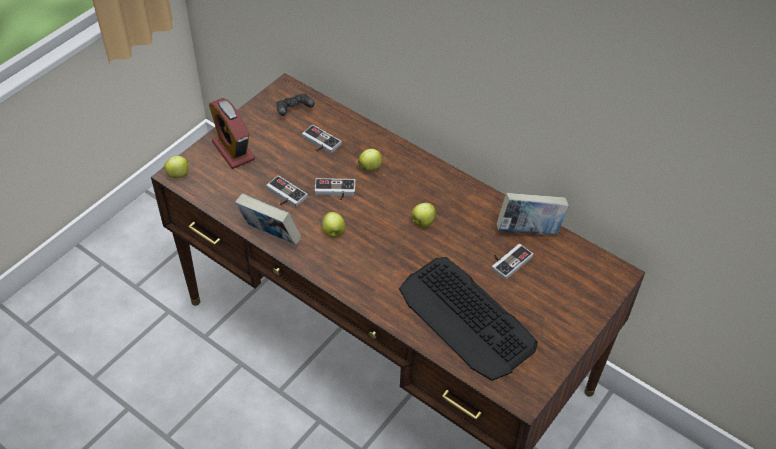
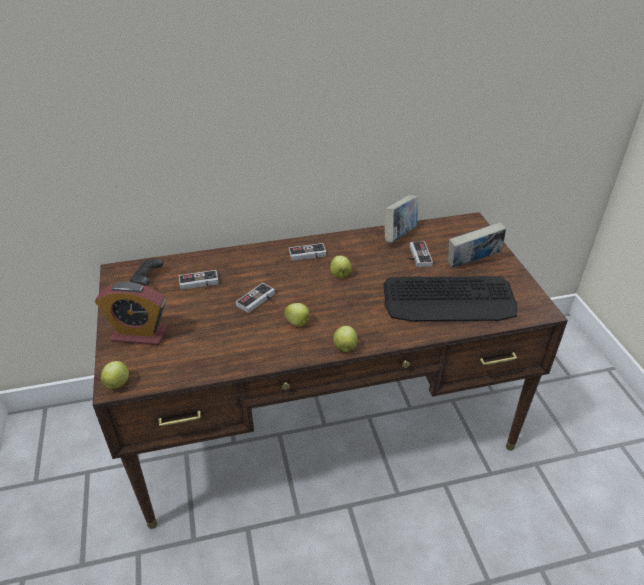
camera: 50 degrees left, 10 degrees down
book [235,193,301,245] -> book moved to [448,222,506,268]
game controller [266,175,308,208] -> game controller moved to [289,243,327,261]
apple [358,149,382,171] -> apple moved to [333,326,357,352]

